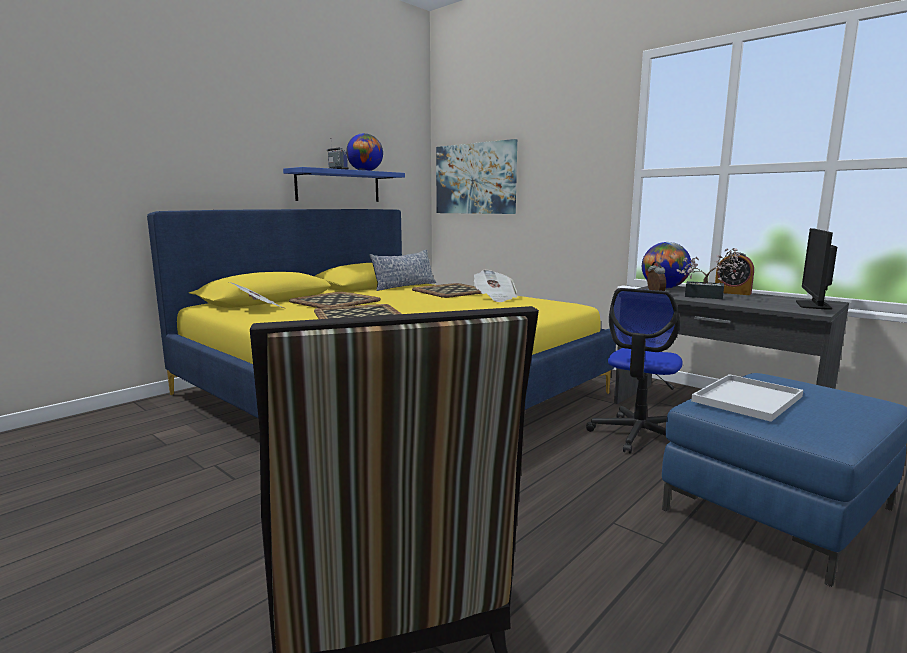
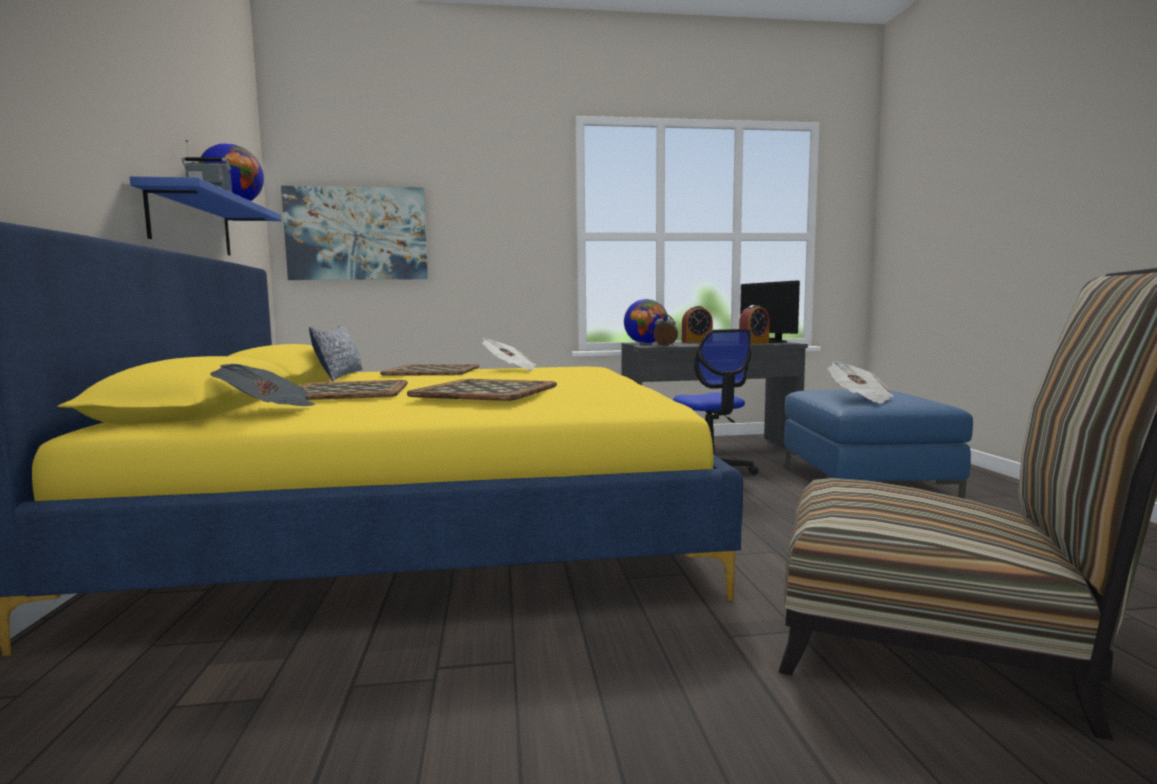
camera: 50 degrees left, 5 degrees down
potted plant [677,248,744,299] -> none
white tray [691,374,803,422] -> newspaper [828,362,894,403]
none -> alarm clock [739,305,770,344]

